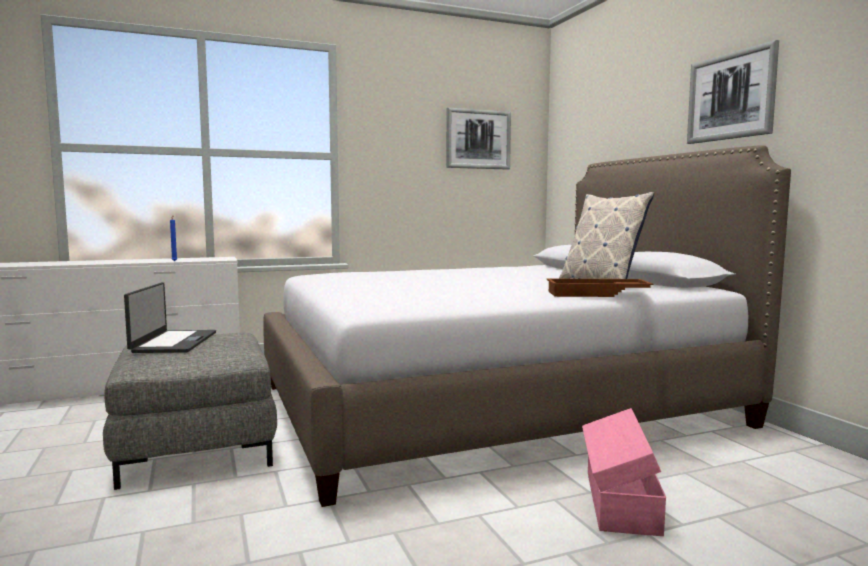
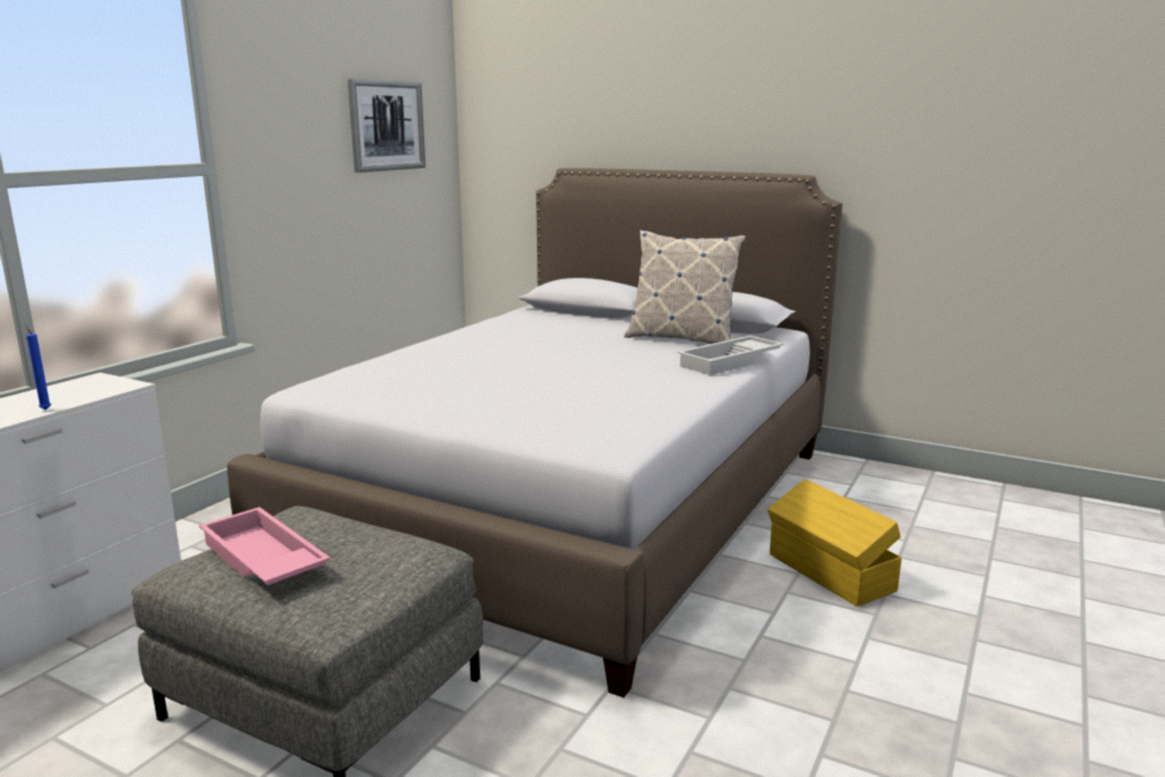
camera: 40 degrees left, 10 degrees up
laptop [124,282,216,353] -> pink tray [199,507,330,585]
brown tray [547,278,653,297] -> white tray [677,336,784,375]
pink storage box [582,408,666,536] -> yellow storage box [767,479,902,607]
picture [687,40,779,144] -> none

